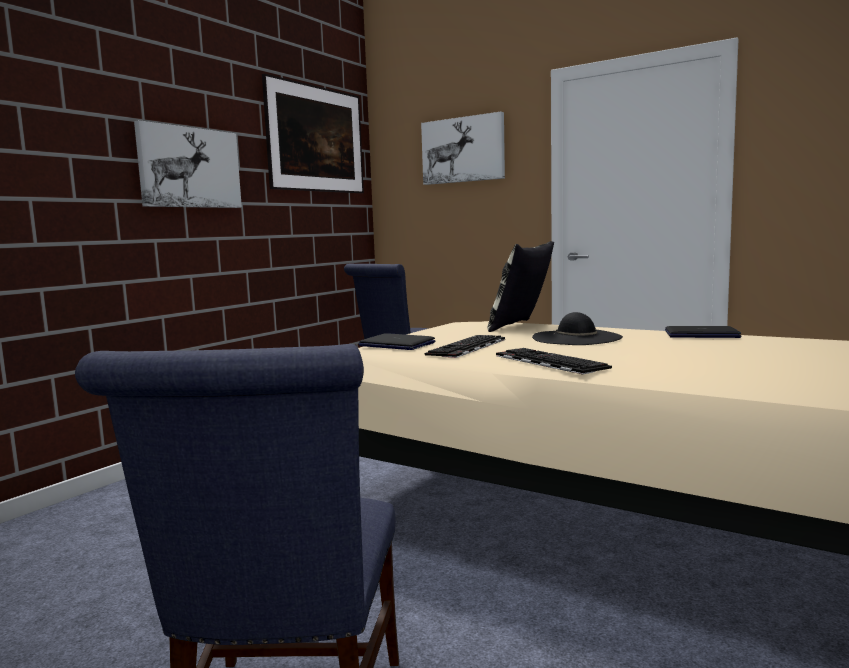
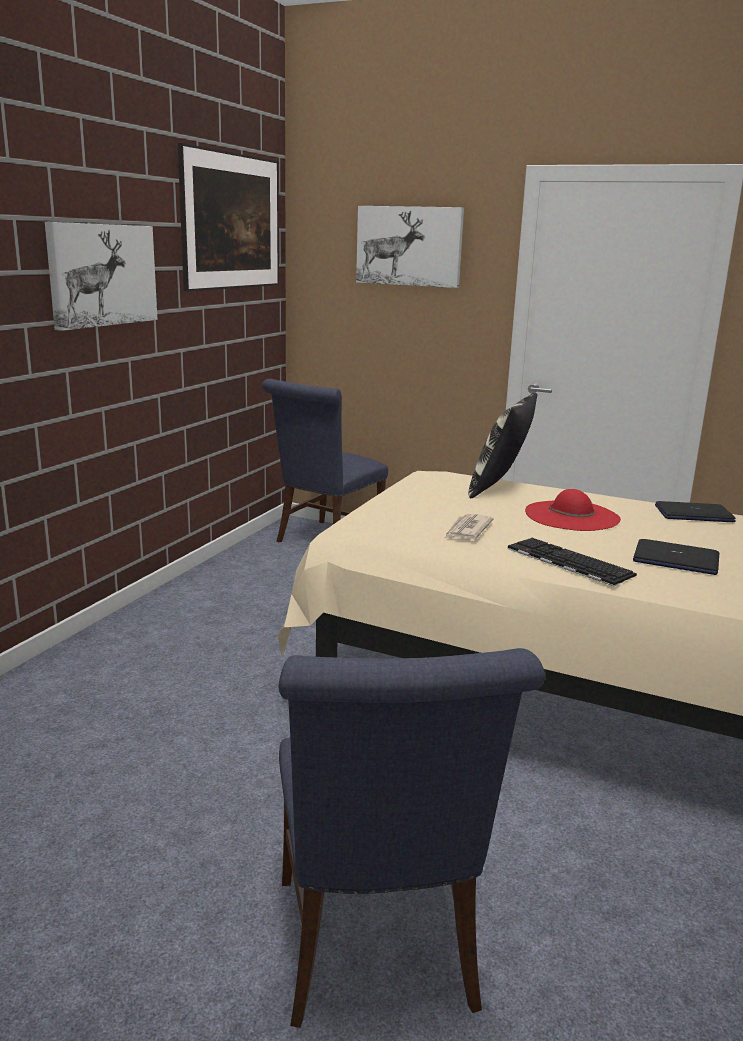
camera: 10 degrees left, 10 degrees up
laptop [358,333,436,350] -> laptop moved to [633,539,719,575]
keyboard [425,335,505,358] -> newspaper [445,514,494,540]
black hat [532,312,623,345] -> red hat [525,489,621,531]

